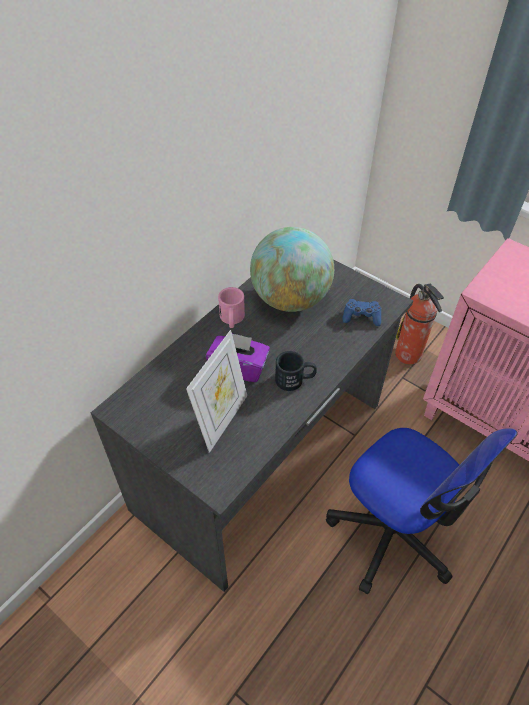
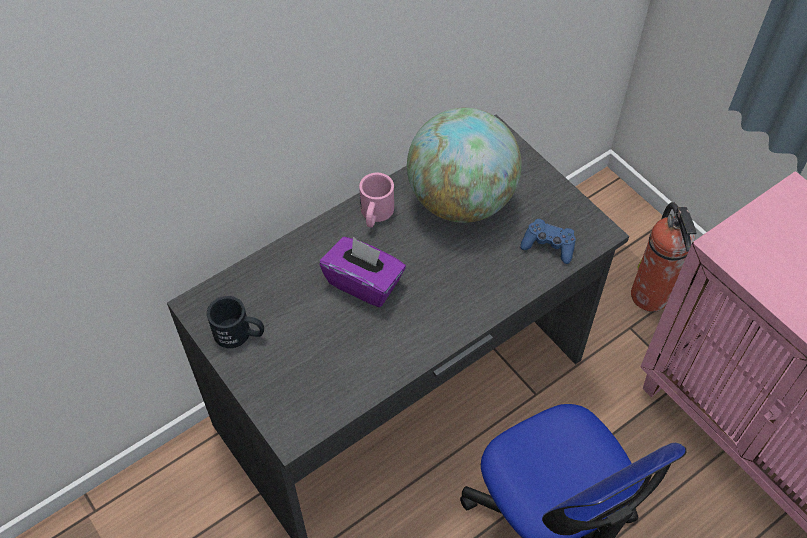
camera: 15 degrees right, 5 degrees up
picture frame [186,330,247,453] -> none
black mug [275,351,317,391] -> black mug moved to [207,296,264,348]

